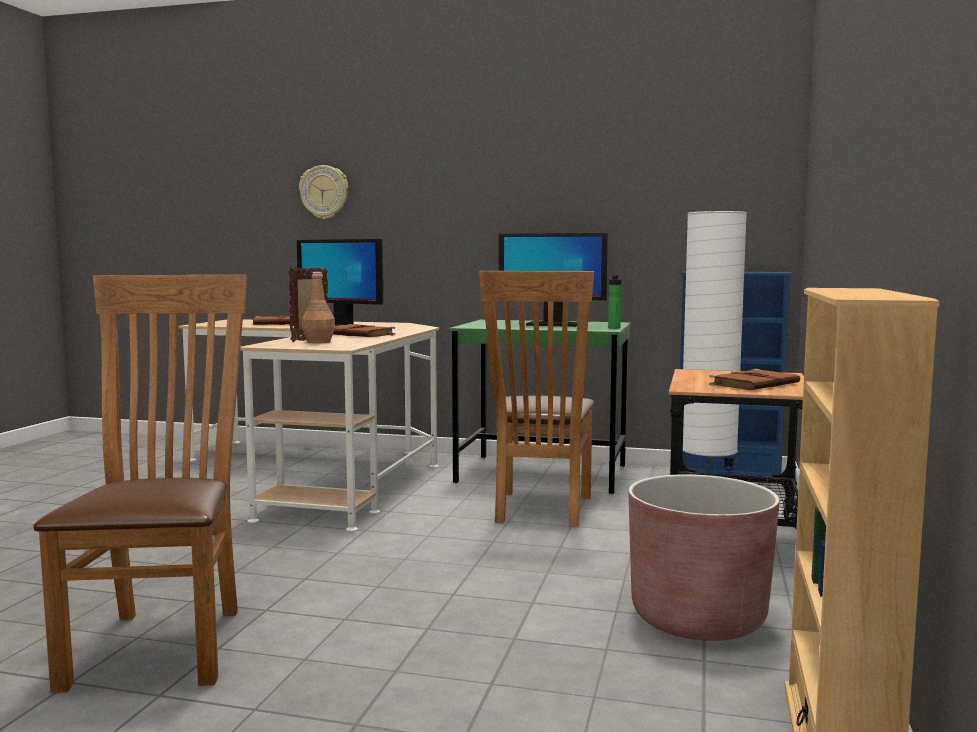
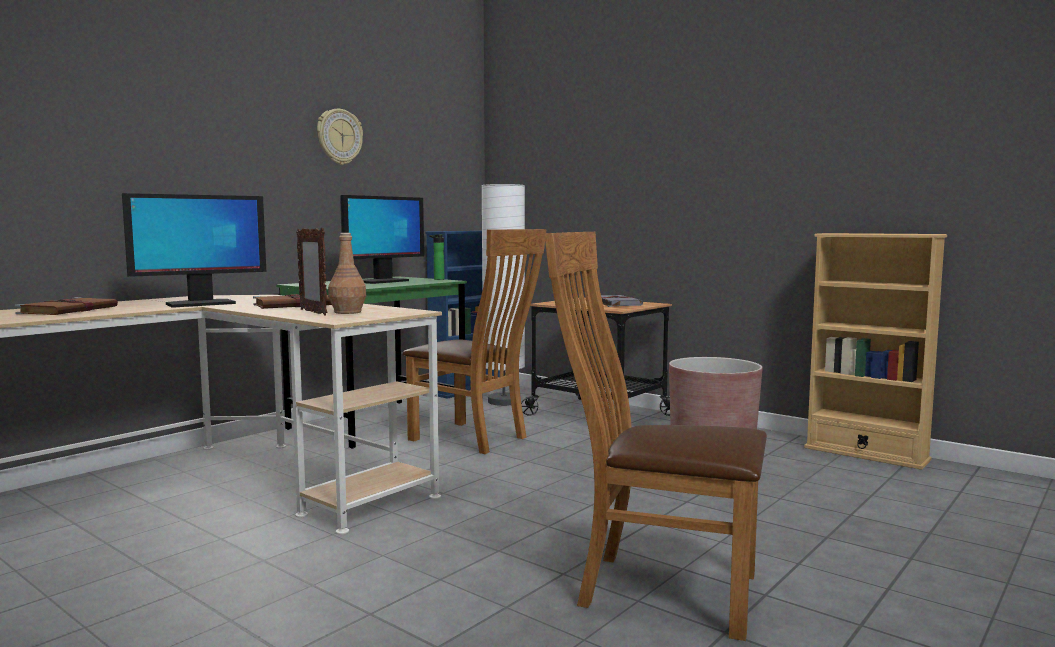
camera: 65 degrees left, 0 degrees up
wall clock [299,165,348,219] -> wall clock moved to [317,109,363,165]
brown book [709,369,800,390] -> grey book [601,295,643,307]

